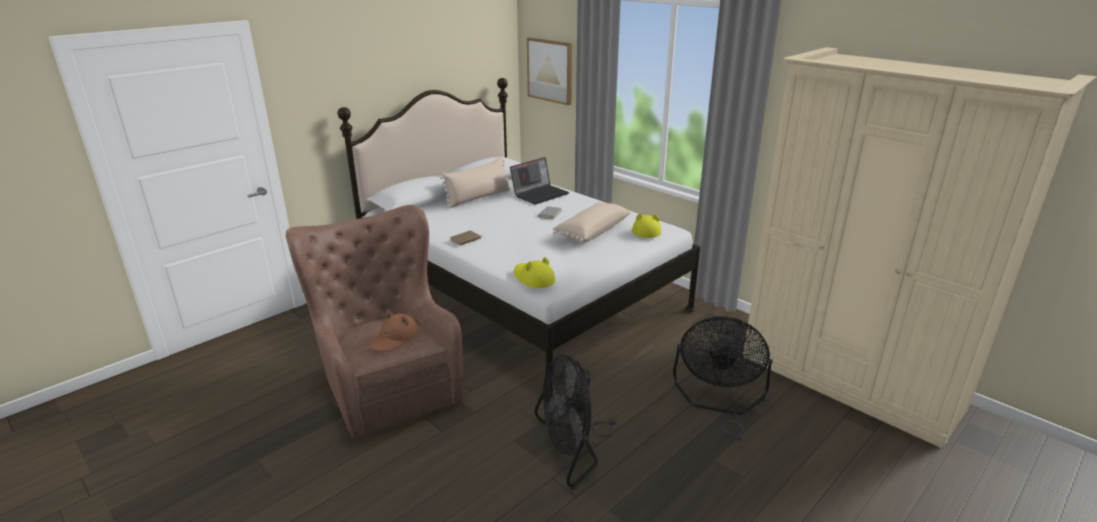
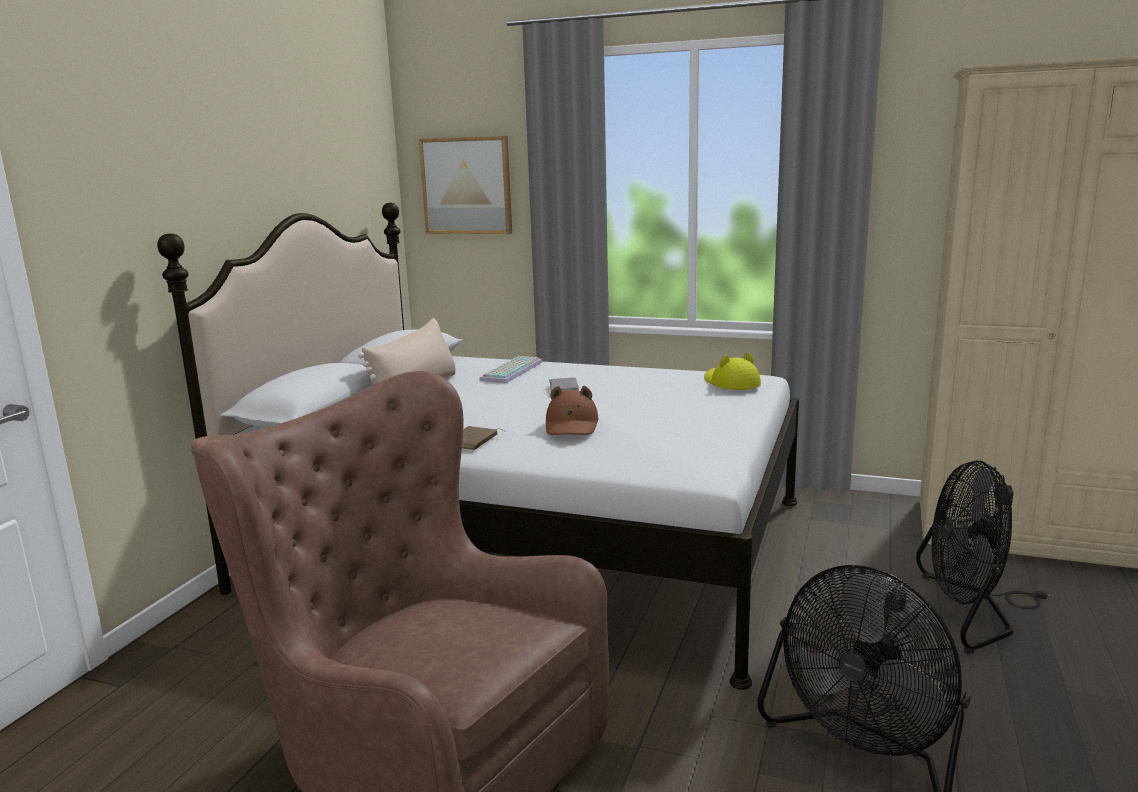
camera: 25 degrees left, 10 degrees down
brown hat [369,311,418,352] -> brown hat moved to [546,386,598,435]
laptop [510,157,569,205] -> keyboard [479,356,542,383]
yellow hat [514,257,555,288] -> none
beige pillow [553,202,631,243] -> none
black fan [673,317,773,441] -> black fan turned 75 degrees counterclockwise [916,460,1050,655]

